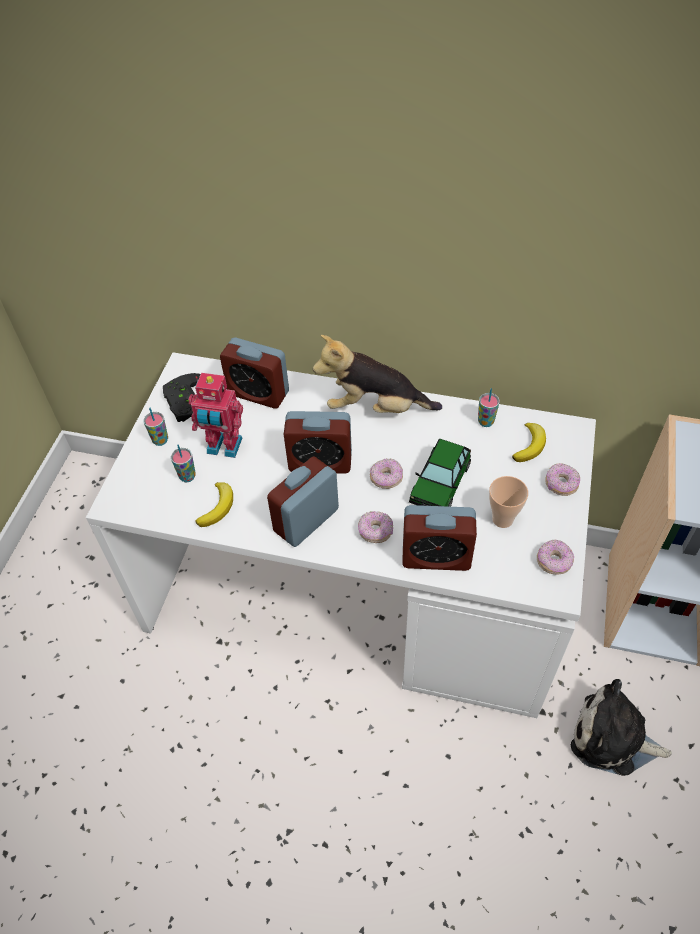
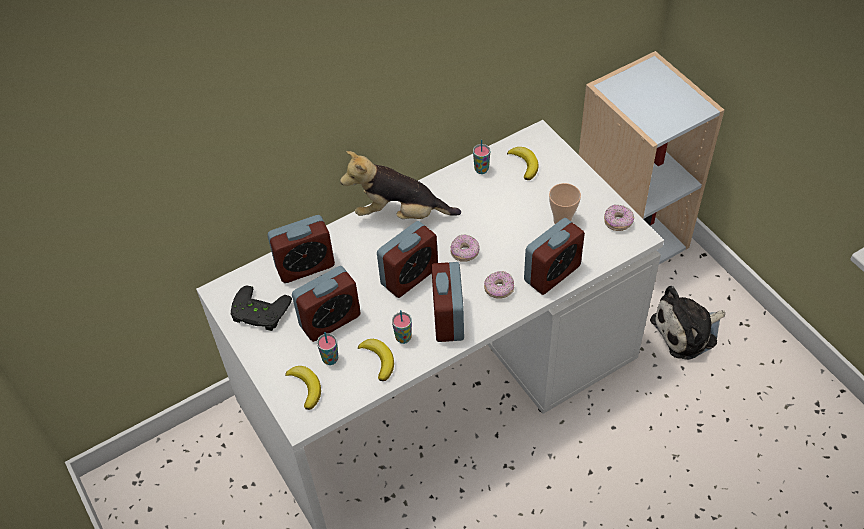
camera: 45 degrees left, 0 degrees up
cup [143,408,168,446] -> cup moved to [392,310,412,344]
toy robot [189,373,243,458] -> alarm clock [292,266,361,342]
plush toy [313,335,442,413] -> plush toy turned 45 degrees clockwise [340,151,461,219]
toy car [409,439,471,507] -> none
donut [545,463,580,496] -> none
none -> banana [285,366,321,410]

